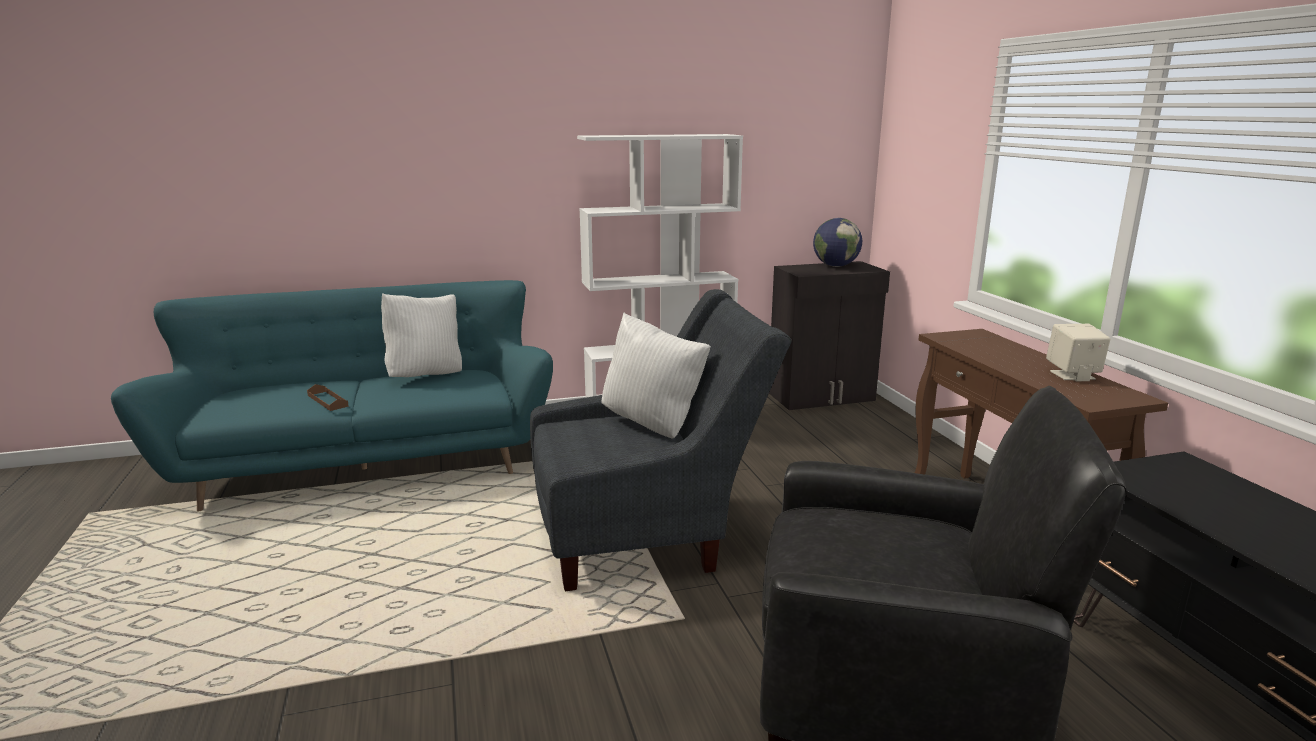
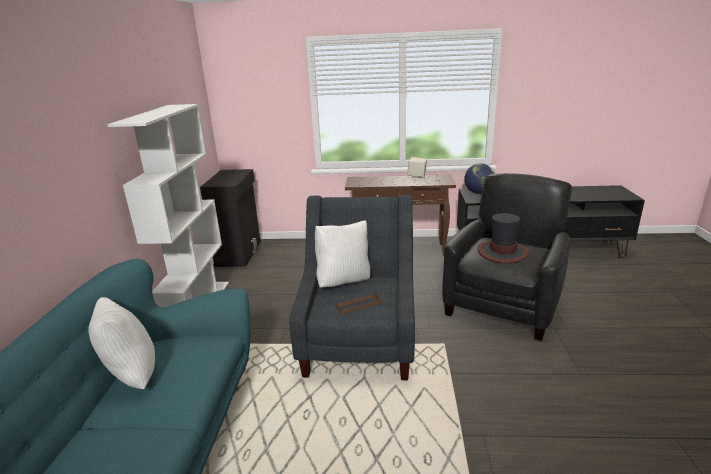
camera: 70 degrees left, 5 degrees up
brown tray [307,384,349,411] -> brown tray moved to [336,294,381,314]
globe [813,218,862,267] -> globe moved to [464,163,495,194]
none -> hat [477,213,529,264]

